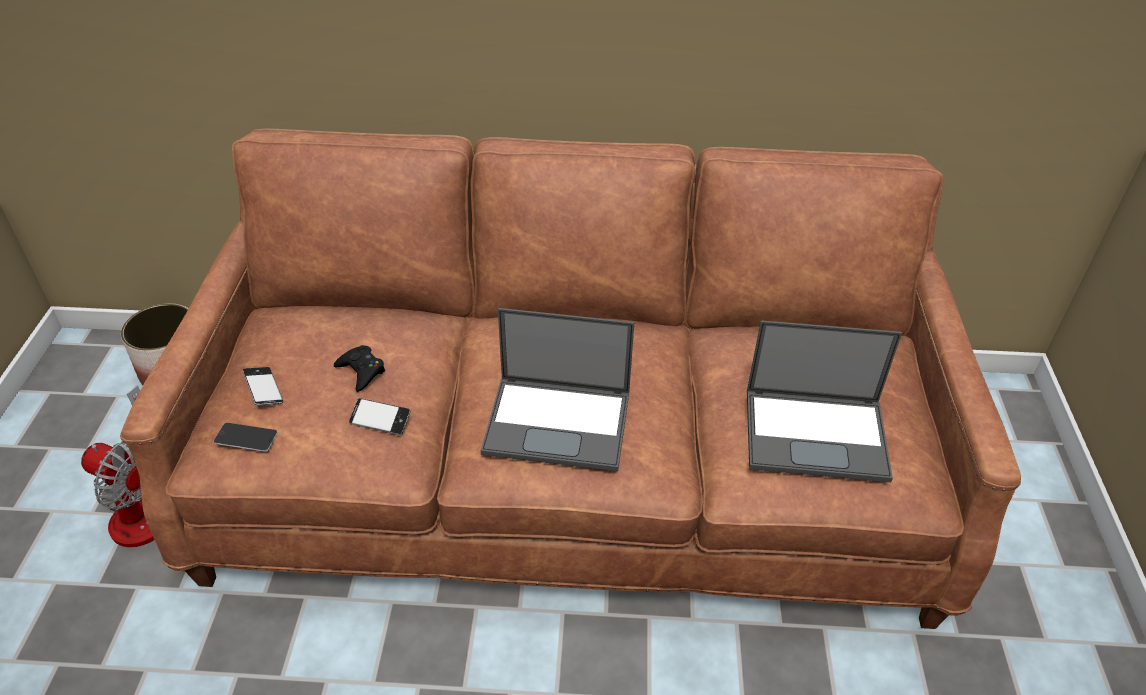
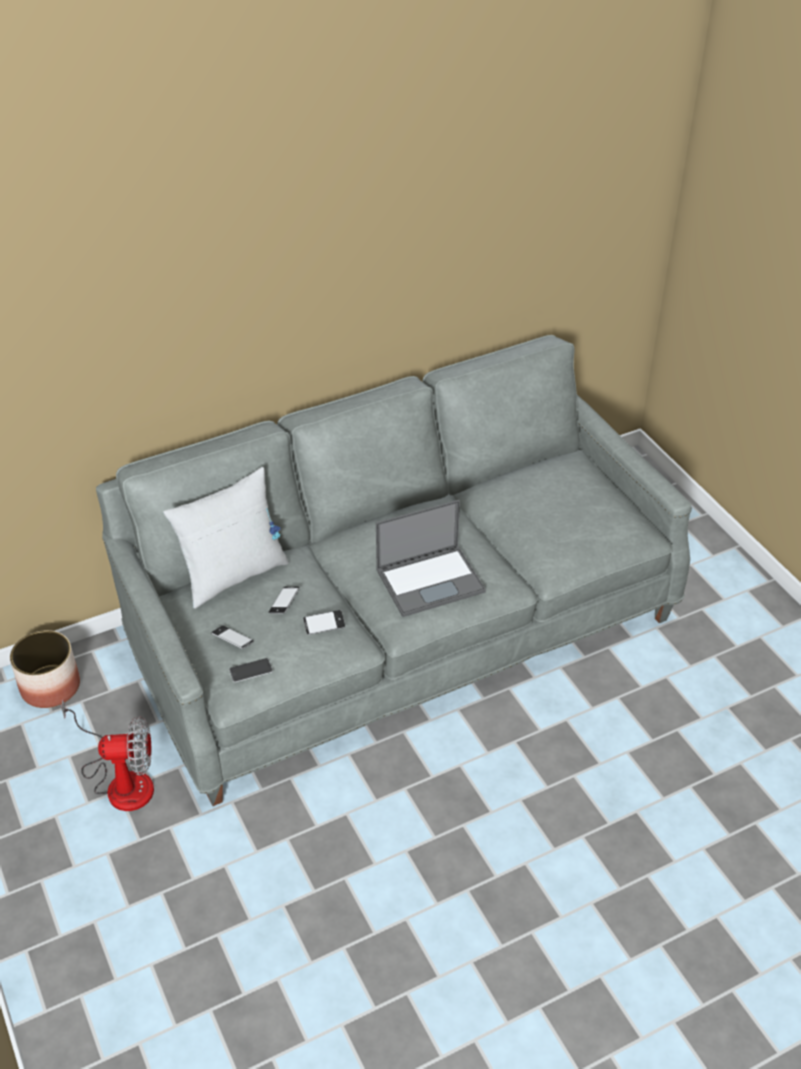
camera: 30 degrees left, 0 degrees up
brown sofa [120,129,1021,629] -> grey sofa [96,335,692,806]
black game controller [334,345,385,392] -> phone [269,586,300,614]
laptop [747,320,902,482] -> none
none -> grey pillow [163,467,289,609]

